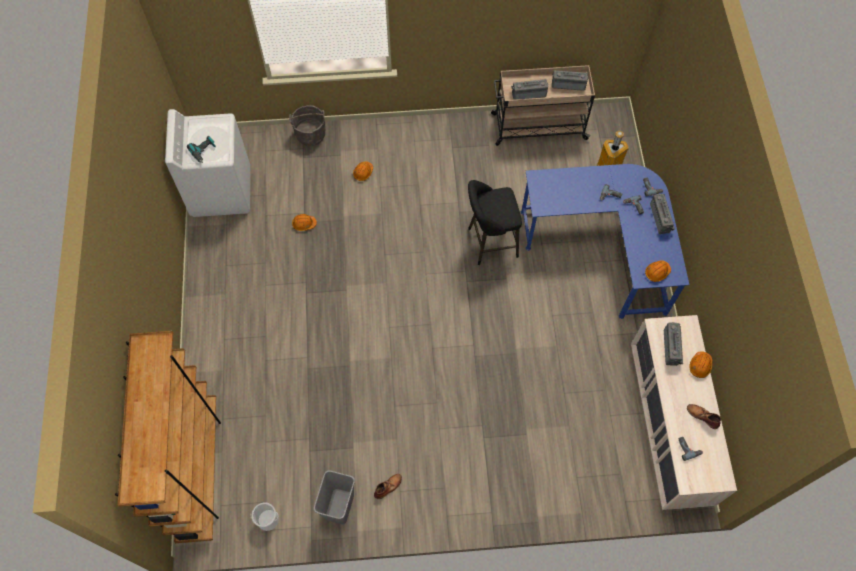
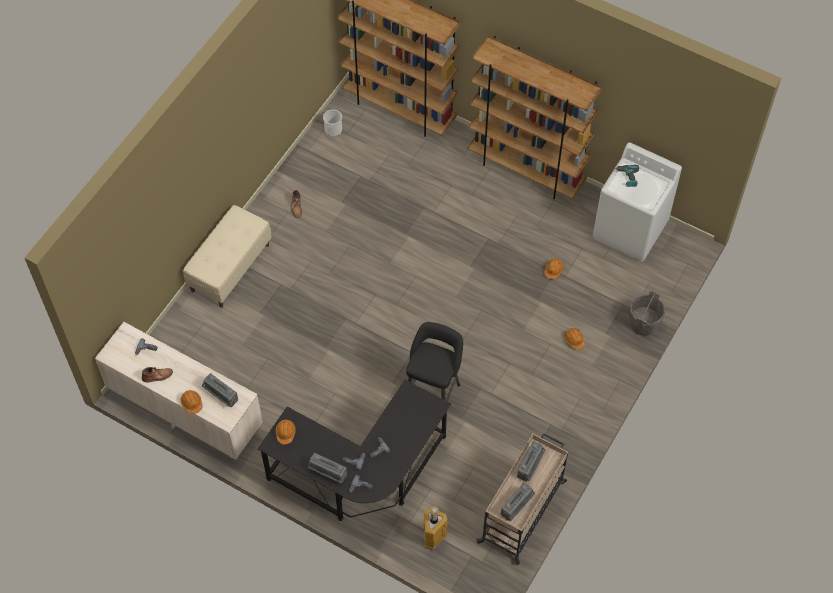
camera: 125 degrees right, 5 degrees down
grey trash can [314,470,355,524] -> none
blue desk [521,164,690,319] -> black desk [257,380,451,521]
none -> beige bench [183,205,272,307]
none -> brown bookcase [468,35,602,199]

